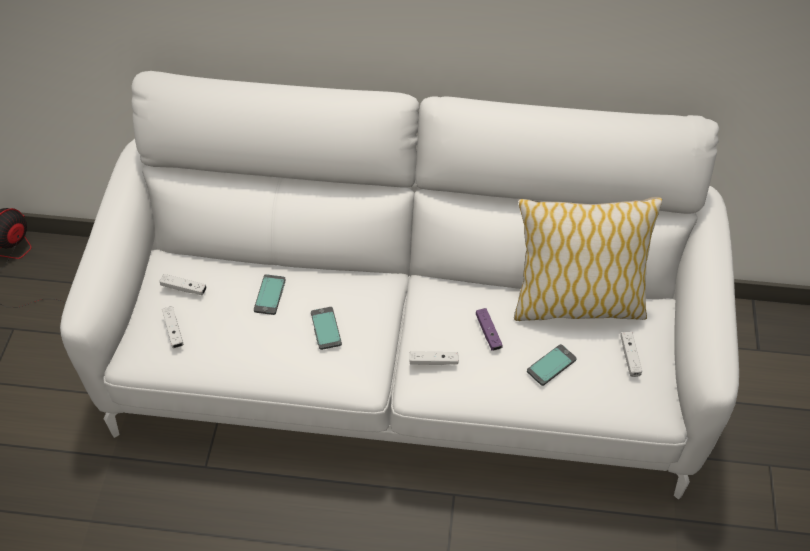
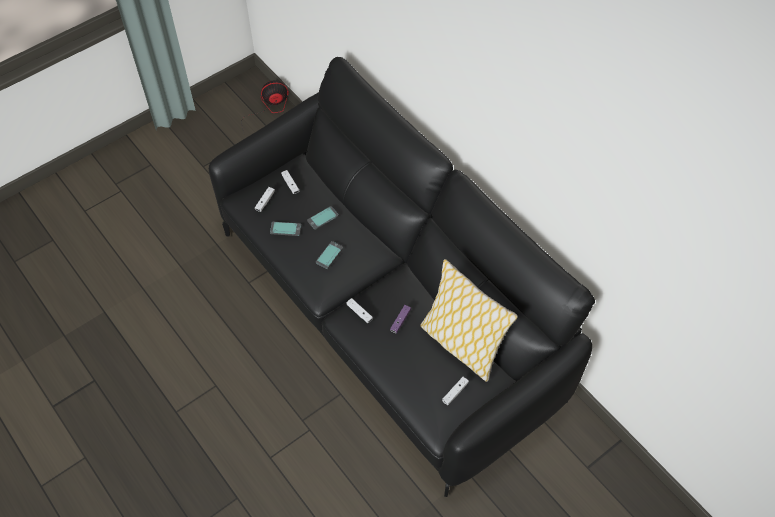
camera: 45 degrees right, 5 degrees up
white sofa [60,71,739,500] -> black sofa [209,57,595,497]
phone [527,344,577,386] -> phone moved to [270,222,301,236]

